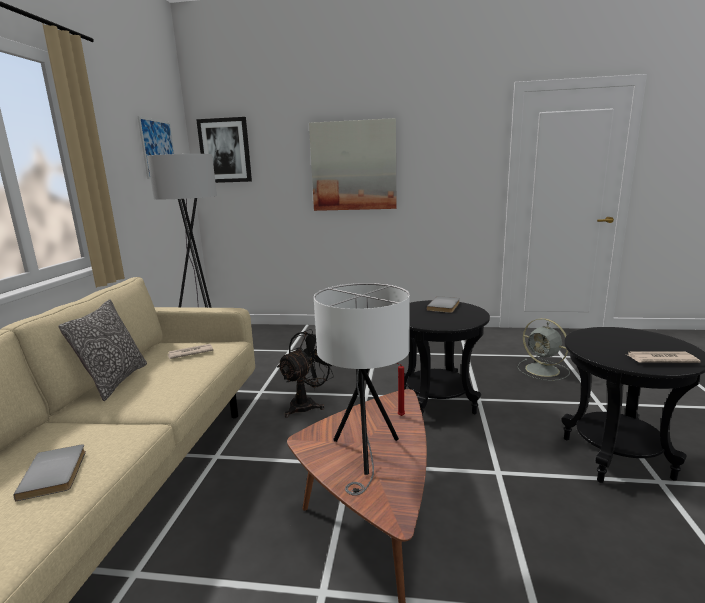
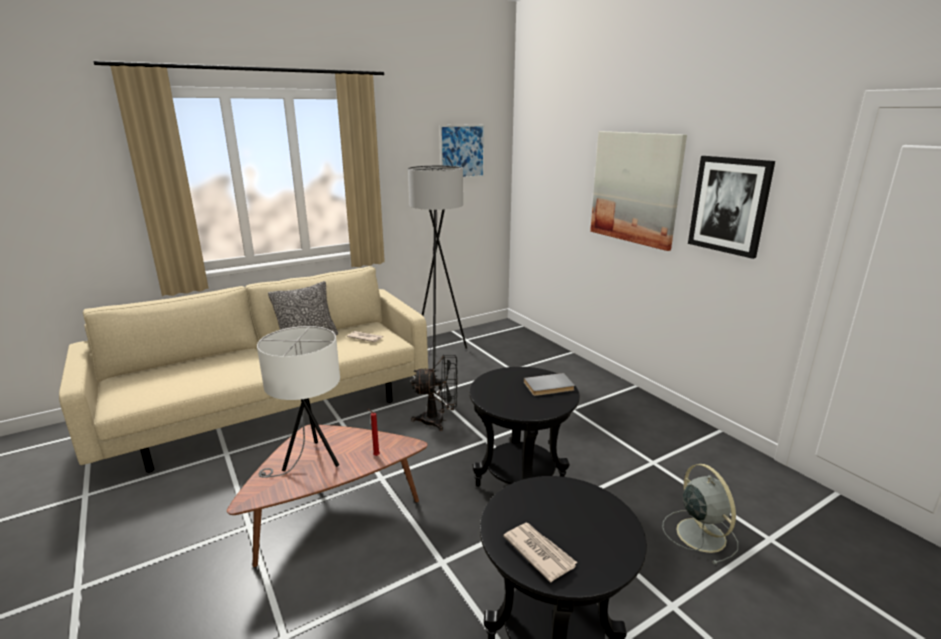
camera: 50 degrees right, 5 degrees up
grey book [13,444,86,501] -> none
picture [196,117,252,183] -> picture moved to [688,156,775,259]
grey fan [517,318,570,381] -> grey fan turned 150 degrees clockwise [662,464,738,564]

